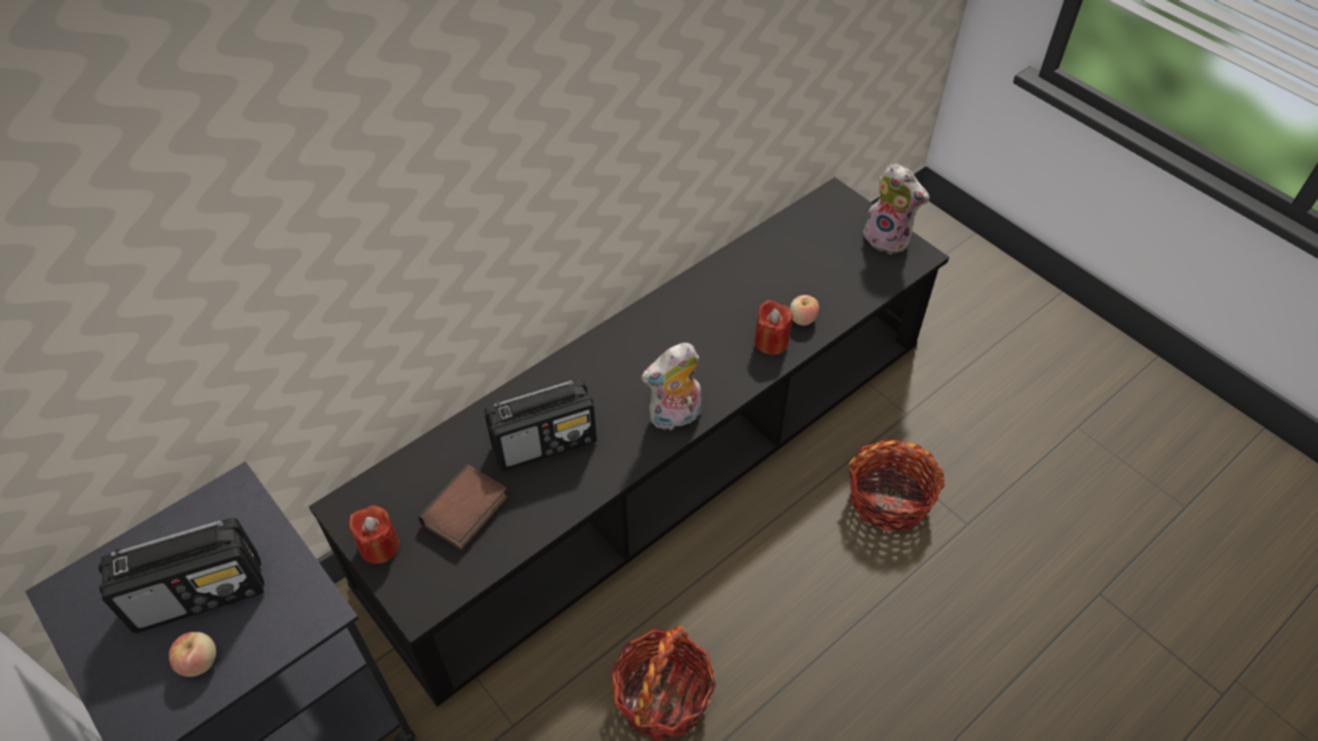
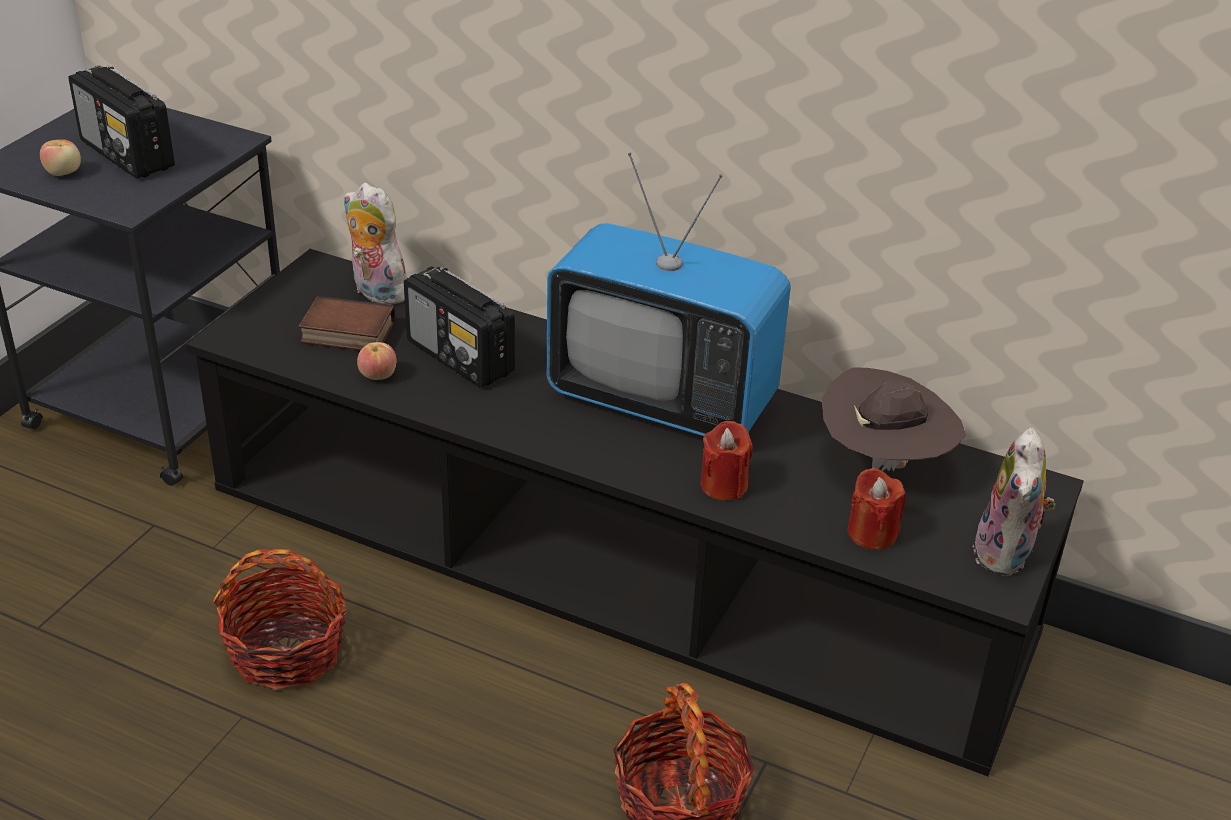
camera: 65 degrees right, 15 degrees down
red candle [349,505,399,564] -> red candle moved to [848,467,906,550]
plush toy [641,343,701,430] -> plush toy moved to [344,183,407,305]
apple [789,295,819,326] -> apple moved to [357,342,396,380]
none -> television [547,153,791,436]
none -> brown hat [822,367,966,471]

